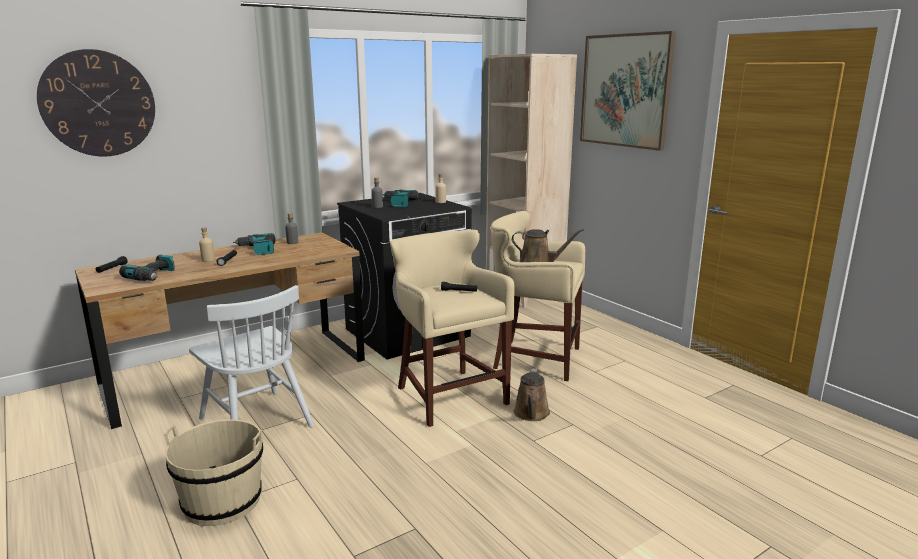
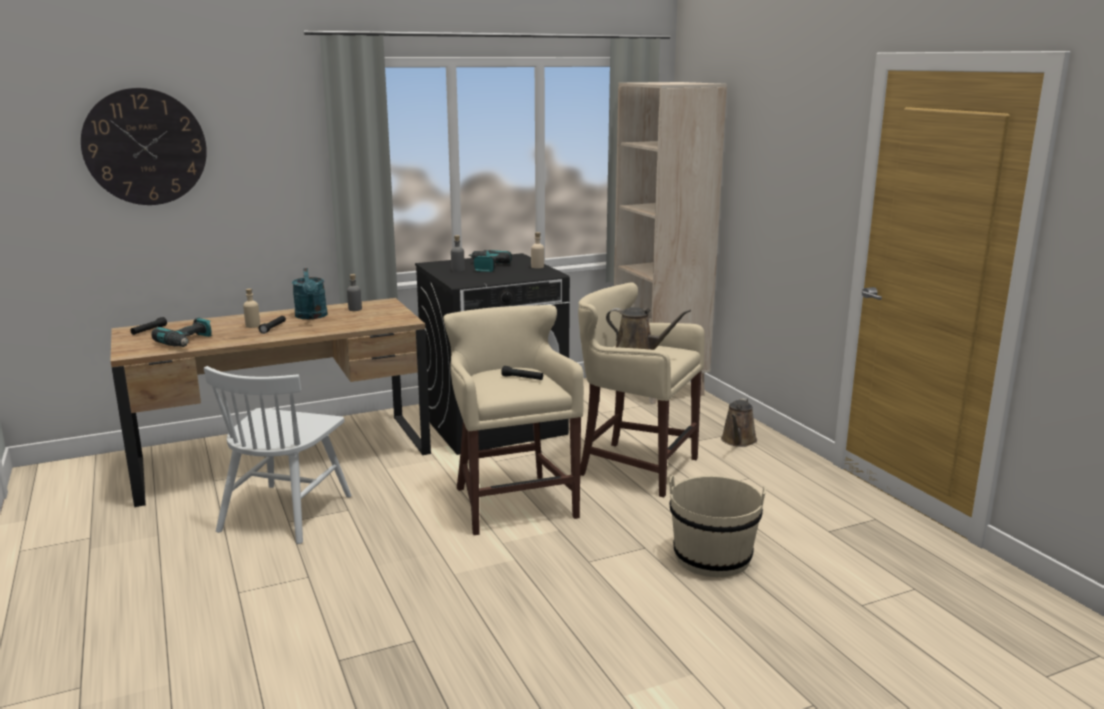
camera: 10 degrees right, 0 degrees up
beige bucket [164,419,263,526] -> beige bucket moved to [669,475,766,577]
white chair [189,285,314,427] -> white chair turned 45 degrees clockwise [204,366,352,544]
power drill [233,233,276,255] -> turquoise watering can [292,268,328,319]
brown watering can [514,368,550,421] -> brown watering can moved to [721,398,757,447]
picture [580,31,676,151] -> none

